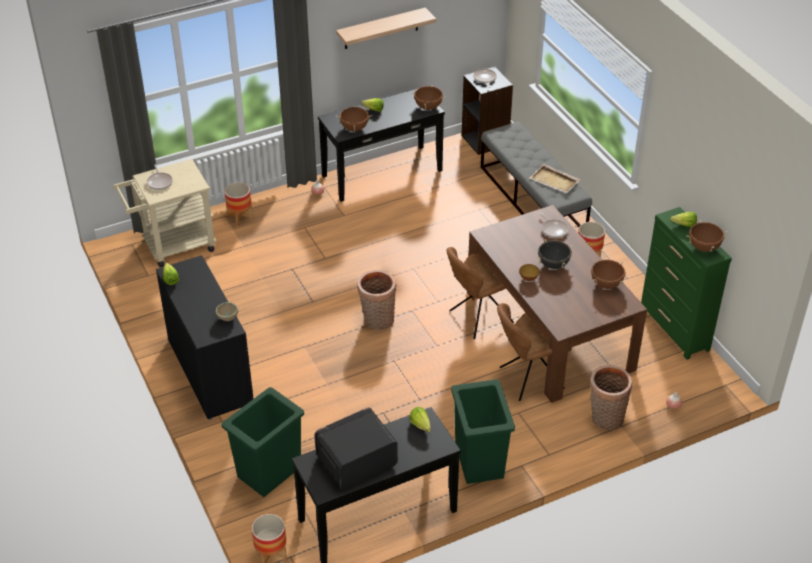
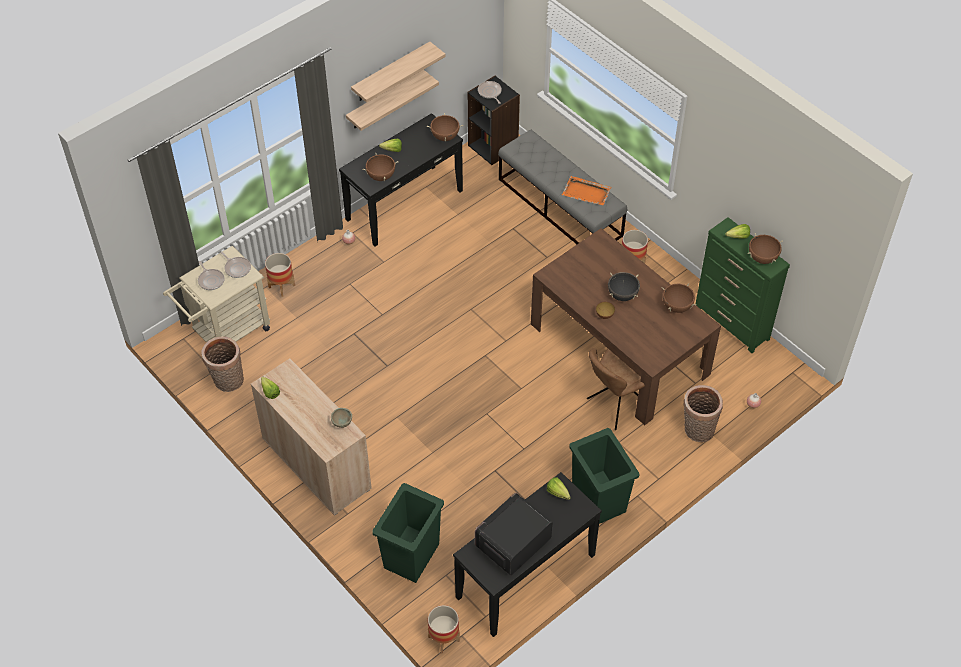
camera: 15 degrees left, 10 degrees up
black cabinet [156,255,254,420] -> beige cabinet [251,358,372,516]
basket [357,270,396,330] -> basket moved to [201,336,244,392]
brown chair [447,247,514,339] -> none
beige tray [529,164,581,193] -> orange tray [562,176,612,205]
frying pan [539,212,569,238] -> frying pan moved to [220,252,251,278]
none -> shelf [346,70,439,131]

